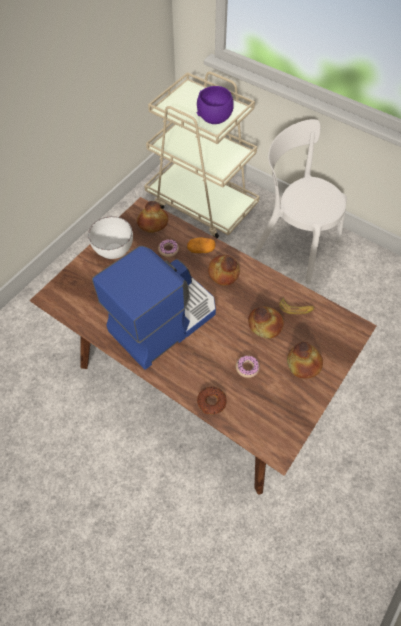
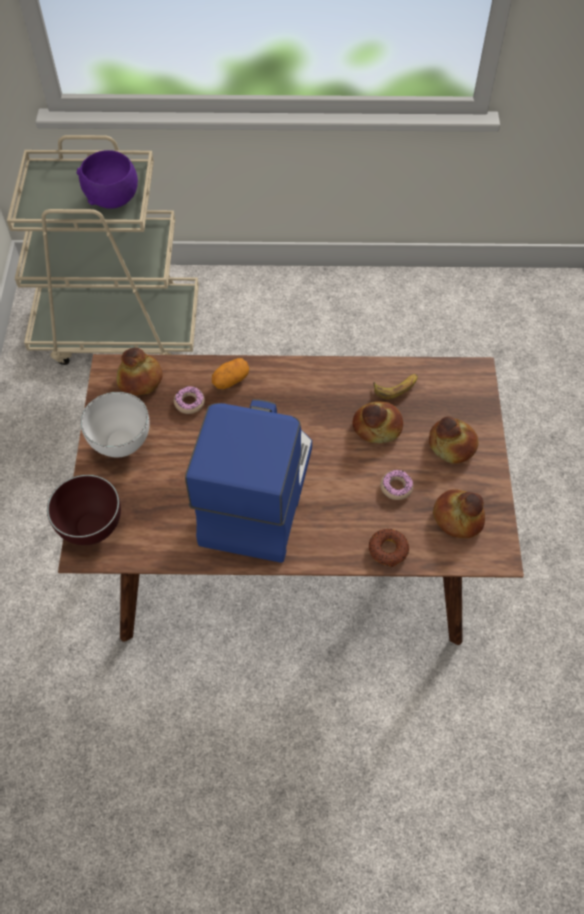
camera: 35 degrees left, 0 degrees up
bread [208,255,240,286] -> bread moved to [433,489,485,538]
white chair [252,119,347,284] -> none
none -> brown bowl [47,475,121,545]

